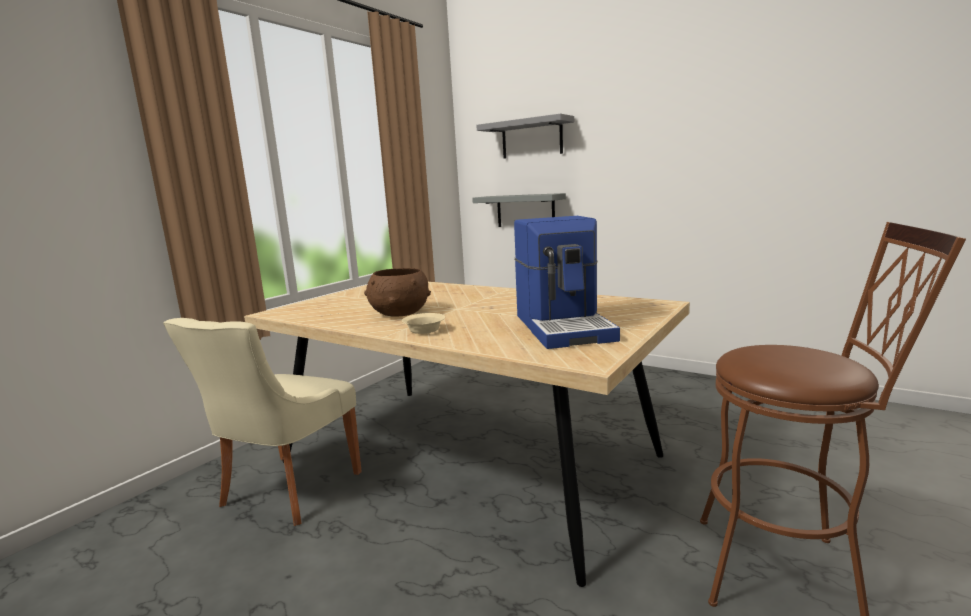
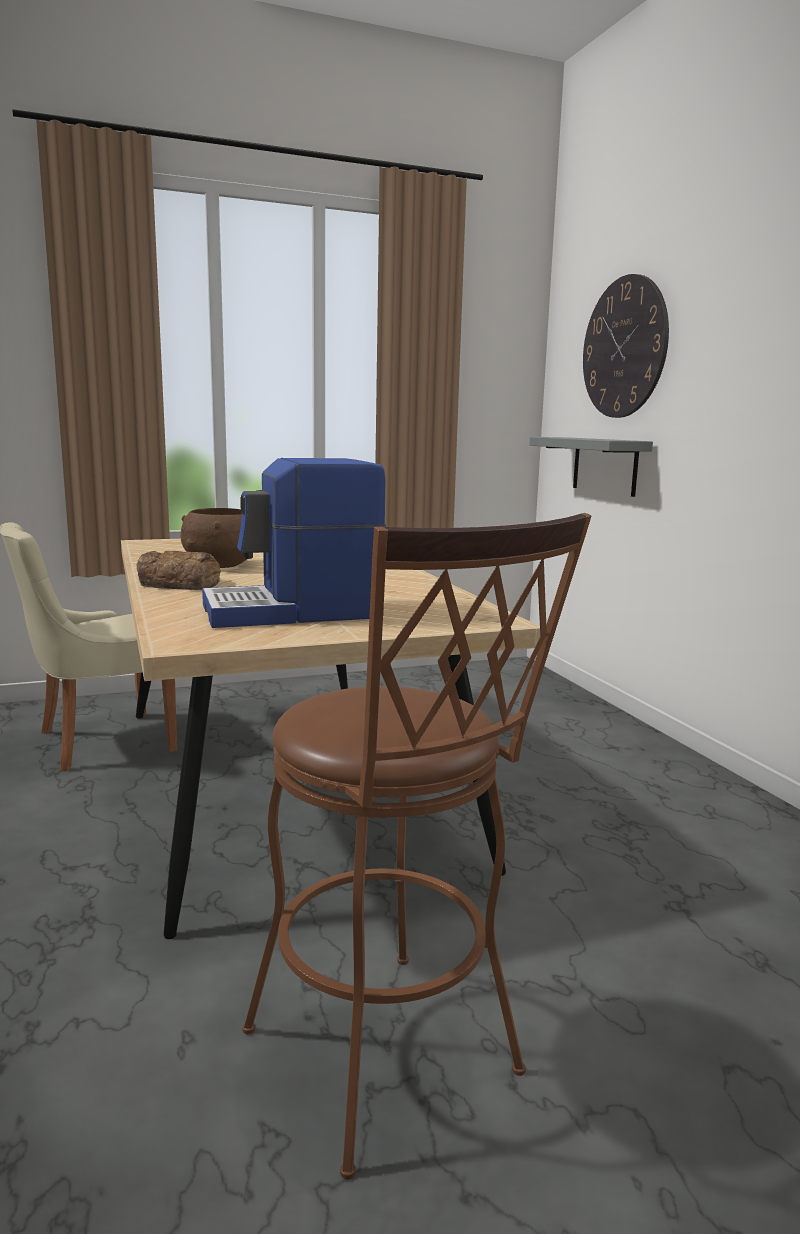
camera: 35 degrees right, 0 degrees up
beige bowl [402,313,445,334] -> bread [137,551,221,590]
grey shelf [476,114,574,159] -> wall clock [583,274,669,418]
coffee machine [514,216,620,349] -> coffee machine turned 45 degrees clockwise [202,458,386,628]

